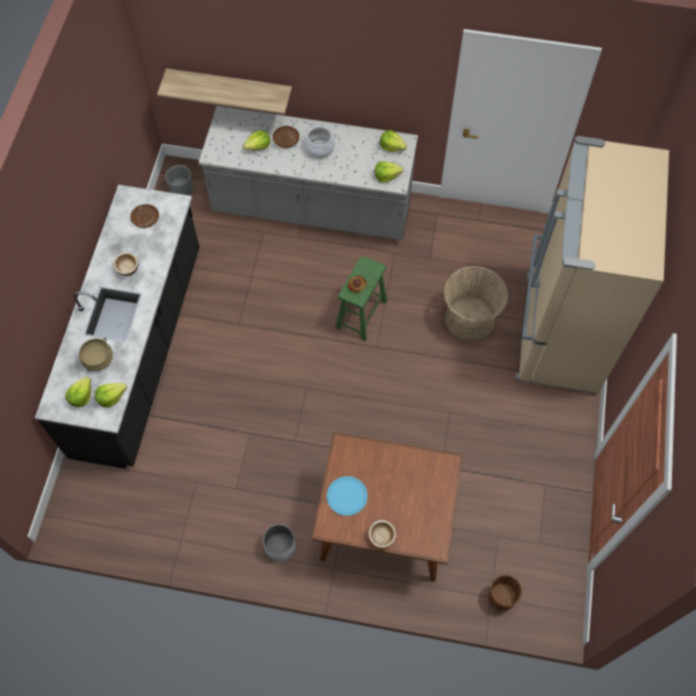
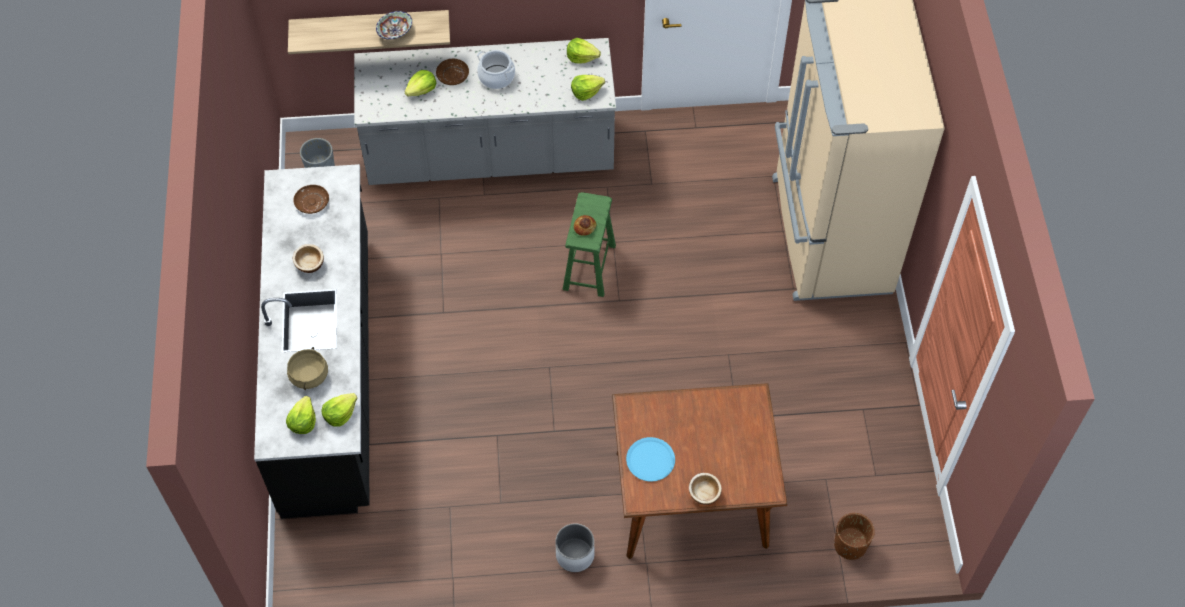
camera: 15 degrees left, 5 degrees down
basket [444,266,508,342] -> none
none -> bowl [376,11,412,40]

